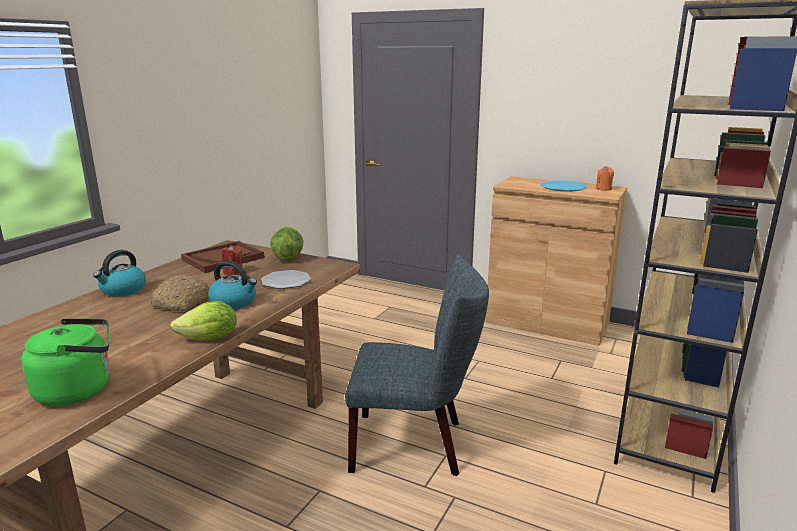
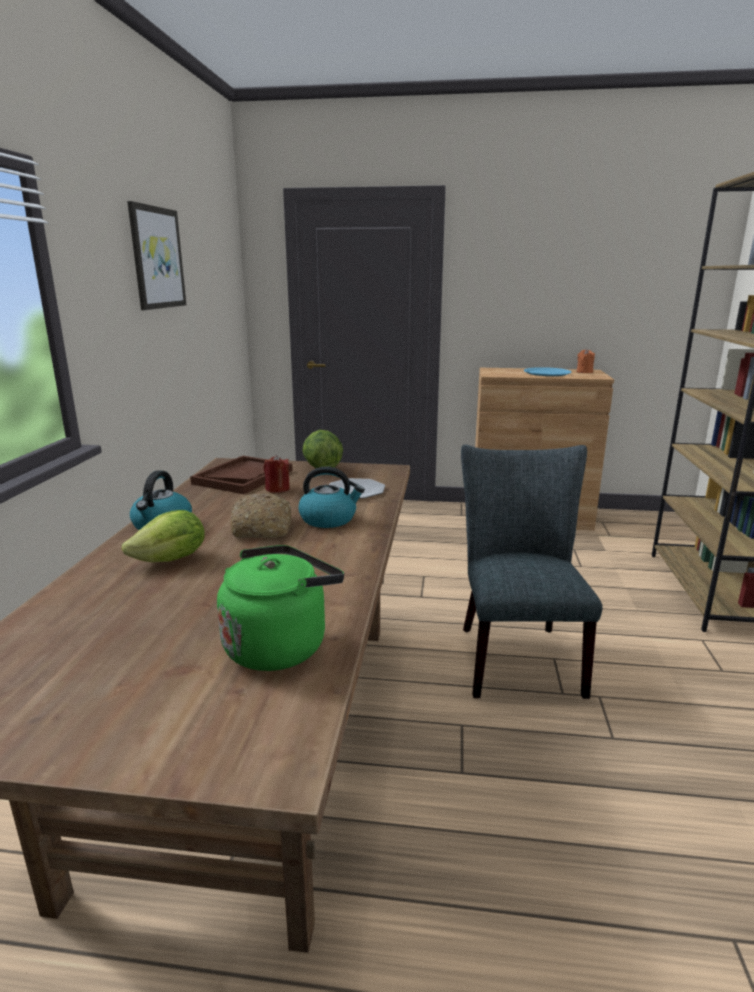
camera: 20 degrees left, 0 degrees up
lettuce [170,301,237,340] -> lettuce moved to [122,510,205,562]
grey chair [345,255,489,476] -> grey chair turned 75 degrees counterclockwise [461,445,603,699]
none -> picture [127,201,186,310]

